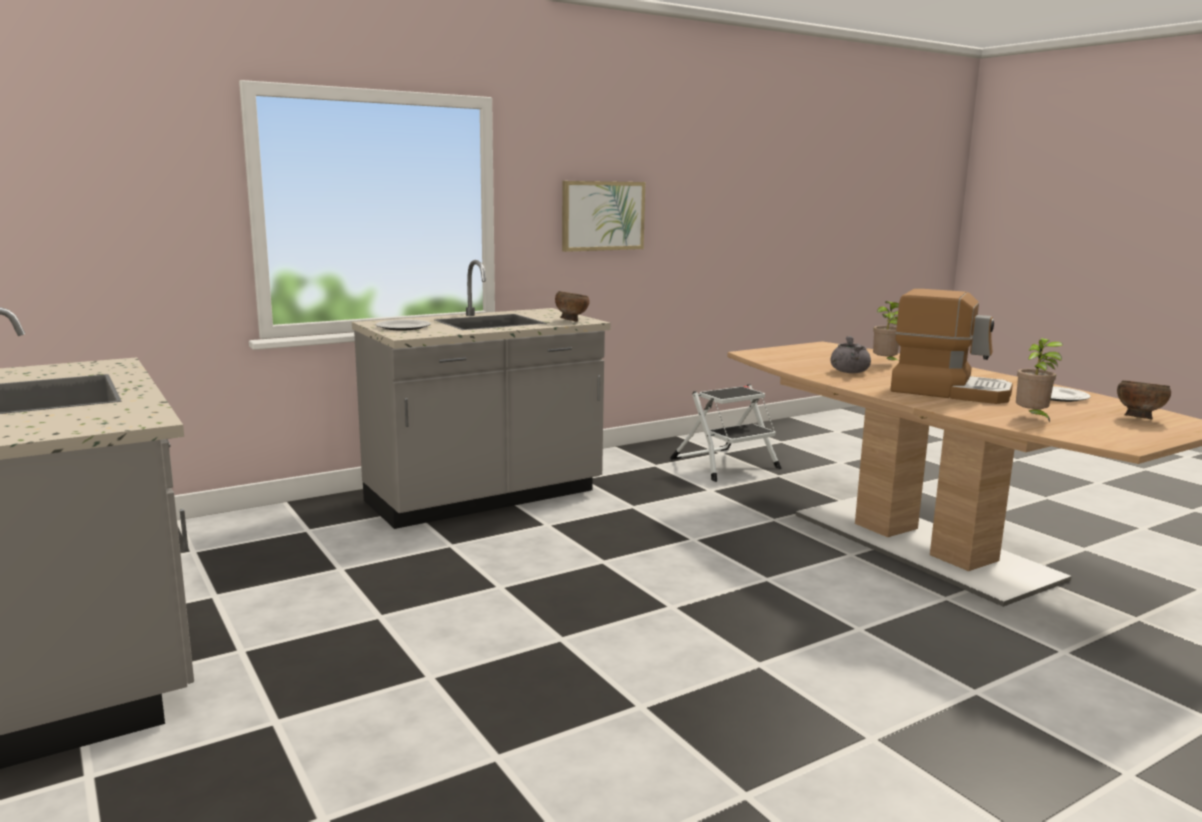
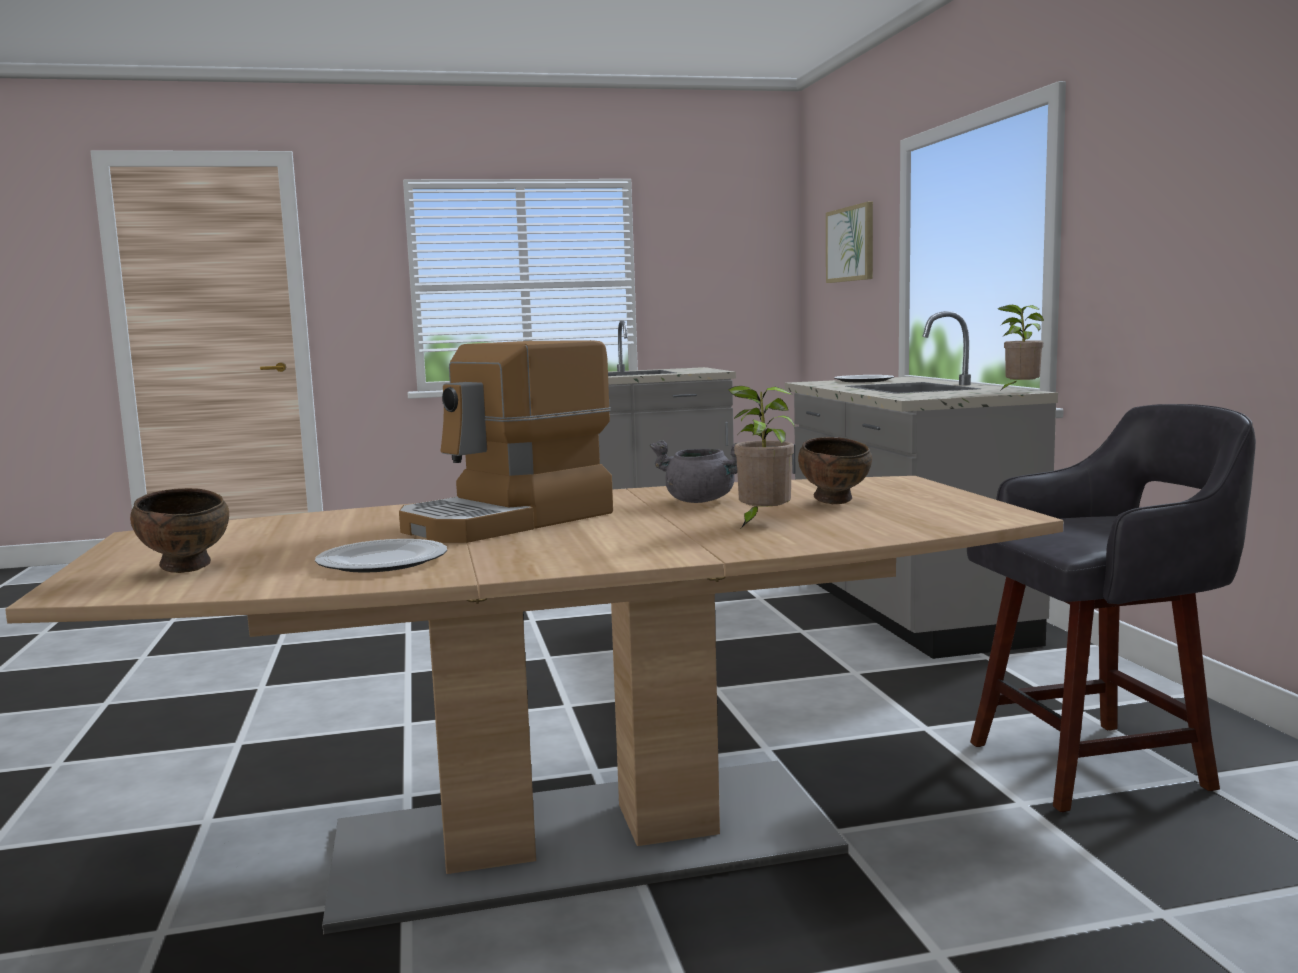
camera: 110 degrees right, 5 degrees down
brown bowl [555,291,590,322] -> brown bowl moved to [798,437,872,504]
picture [562,181,645,252] -> picture moved to [826,202,873,283]
step ladder [670,384,782,482] -> grey stool [967,404,1256,812]
potted plant [1016,338,1063,422] -> potted plant moved to [998,305,1044,392]

